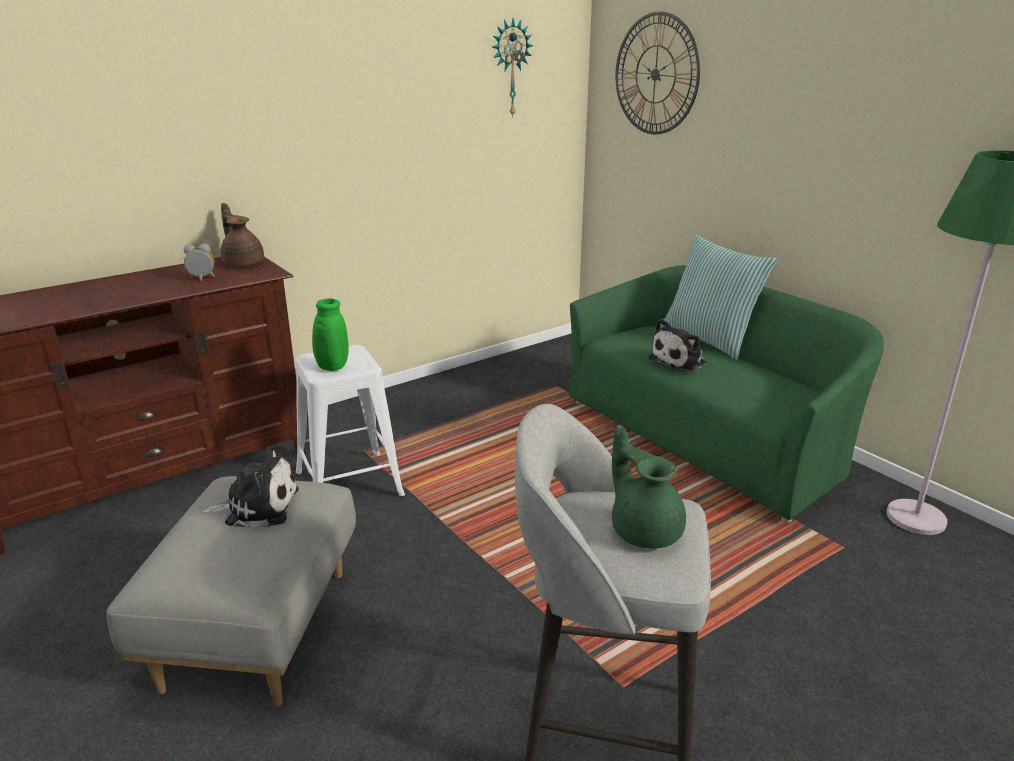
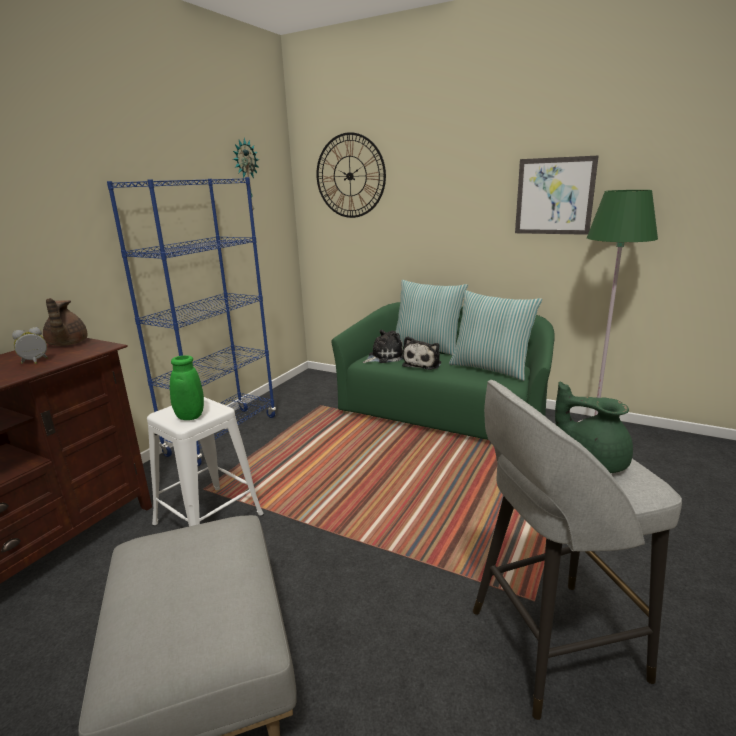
camera: 25 degrees left, 5 degrees down
plush toy [201,446,299,529] -> plush toy moved to [363,329,403,363]
brown teapot [221,203,264,267] -> brown teapot turned 135 degrees counterclockwise [43,298,87,346]
none -> blue bookcase [107,177,276,466]
none -> pillow [449,290,542,381]
none -> picture [515,155,599,235]

